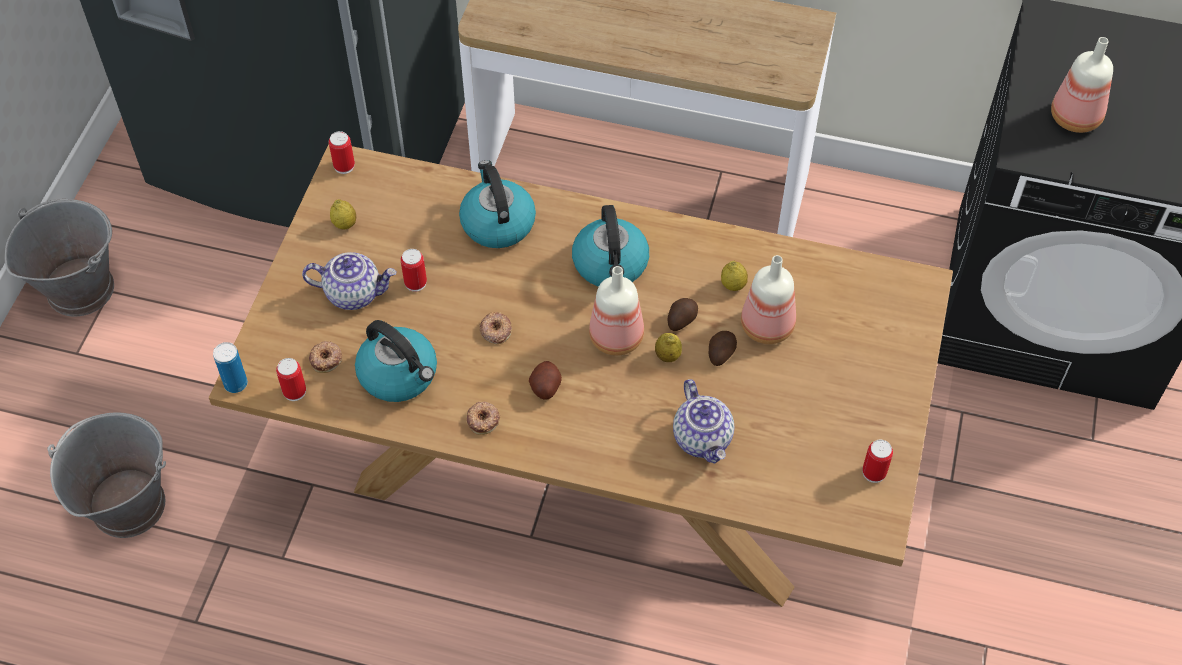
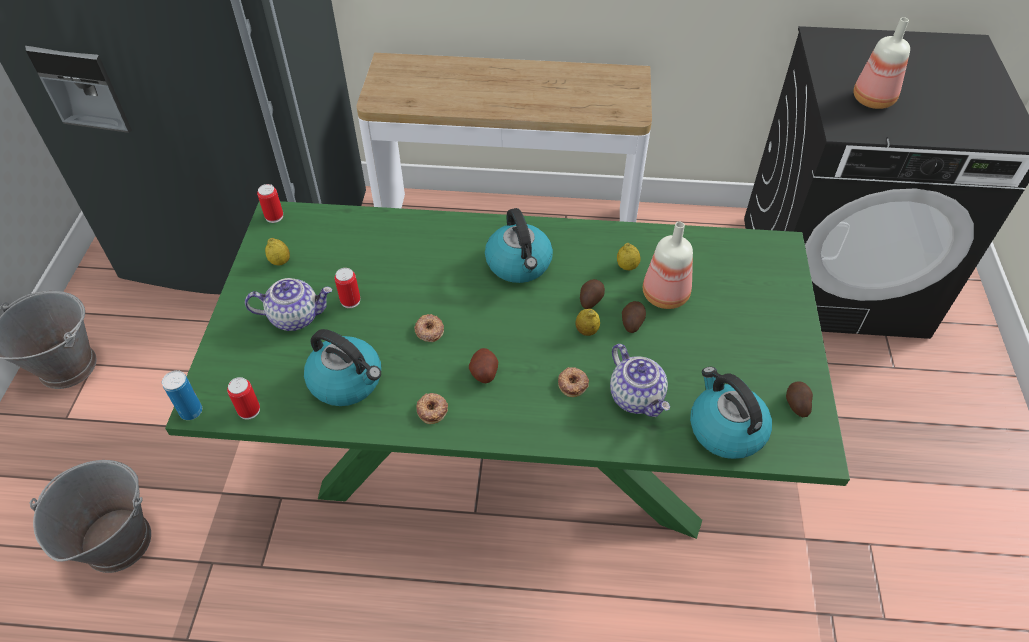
camera: 10 degrees left, 5 degrees down
brown dining table [209,144,953,607] -> green dining table [165,201,850,539]
donut [309,341,342,373] -> donut moved to [558,367,589,397]
kettle [459,160,536,248] -> kettle moved to [690,367,772,459]
bottle [589,266,644,356] -> none
can [862,440,893,483] -> potato [786,382,813,417]

